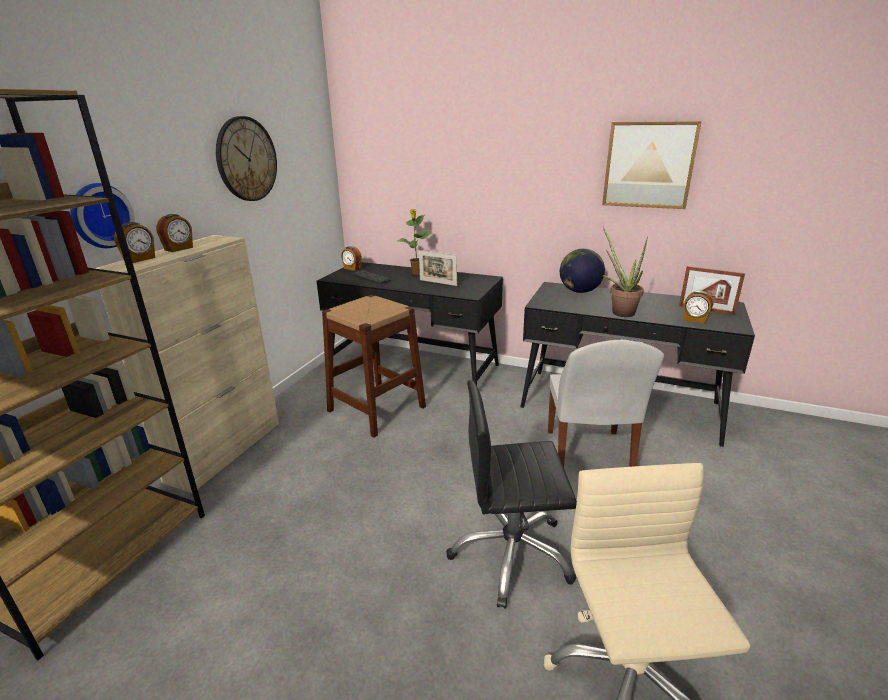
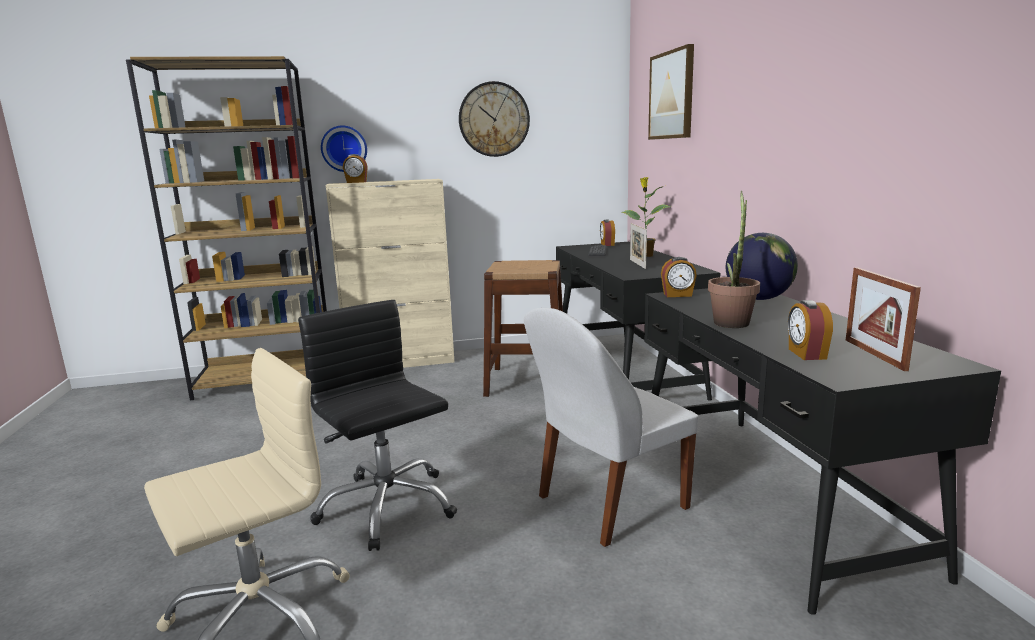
camera: 55 degrees right, 10 degrees down
alarm clock [156,214,193,252] -> alarm clock moved to [661,257,697,297]
picture [602,121,702,209] -> picture moved to [648,44,694,140]

